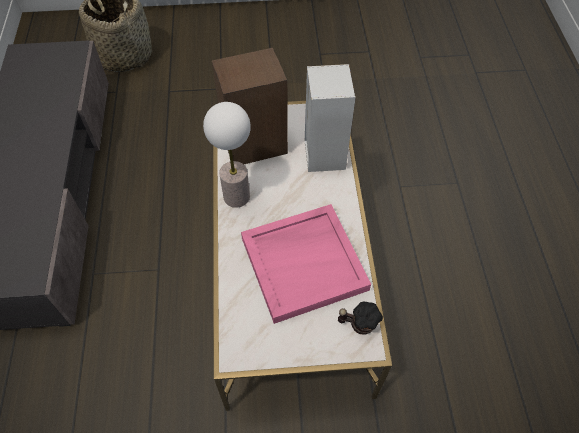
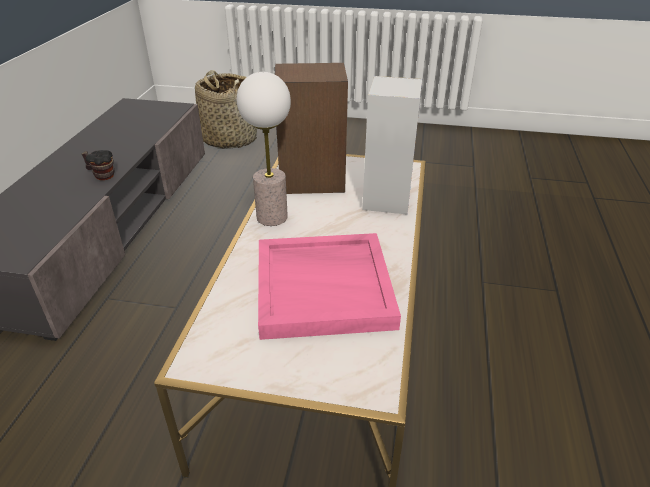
camera: 15 degrees right, 20 degrees down
mug [338,302,383,335] -> mug moved to [81,150,114,180]

